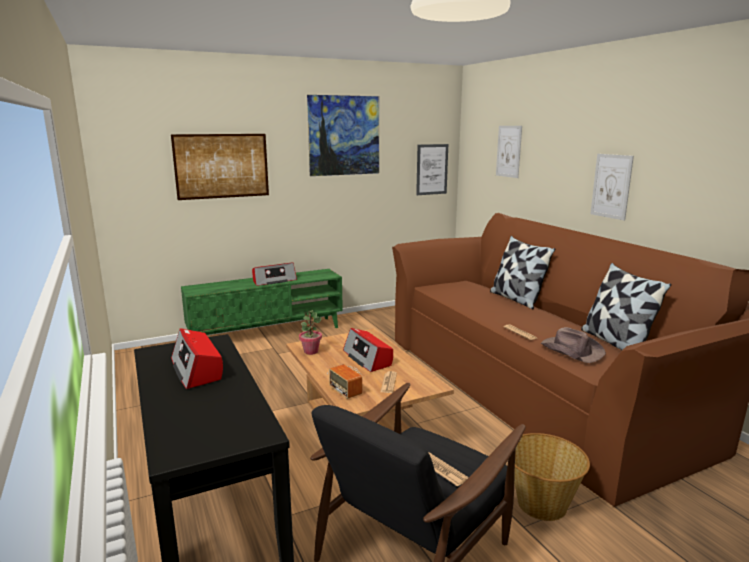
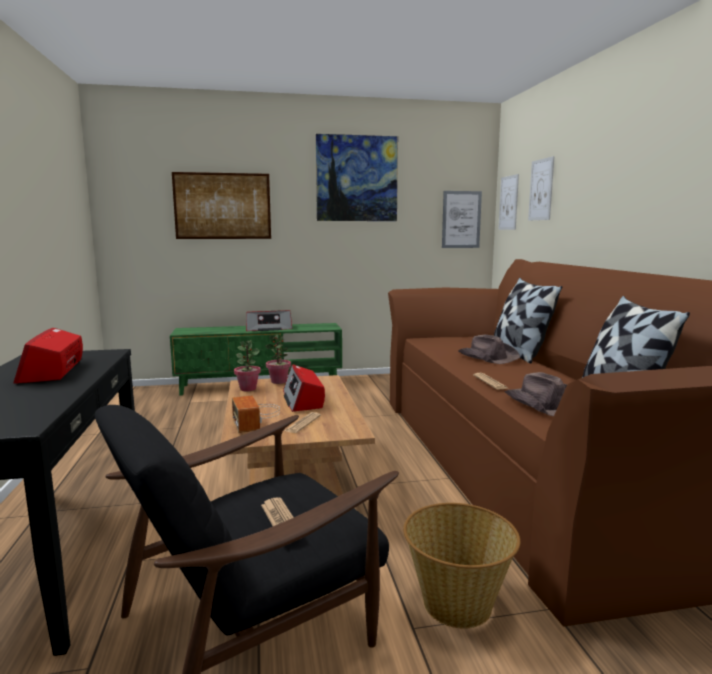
camera: 15 degrees right, 5 degrees down
picture [590,154,634,221] -> picture moved to [498,174,519,230]
none -> potted plant [265,335,291,384]
none -> brown hat [458,335,520,364]

